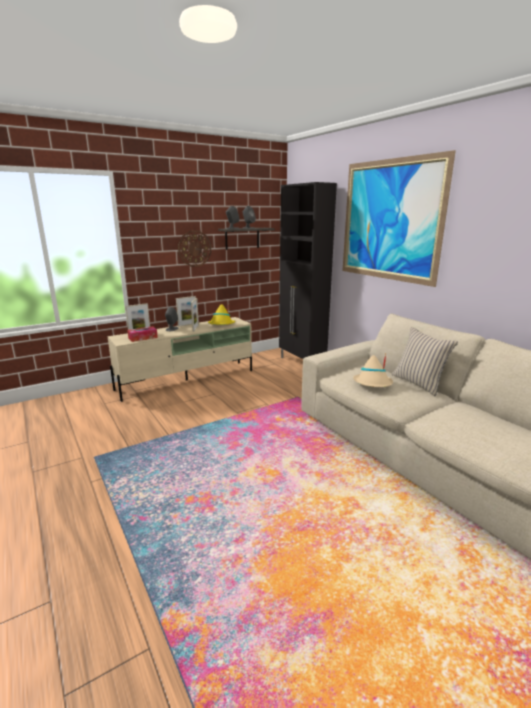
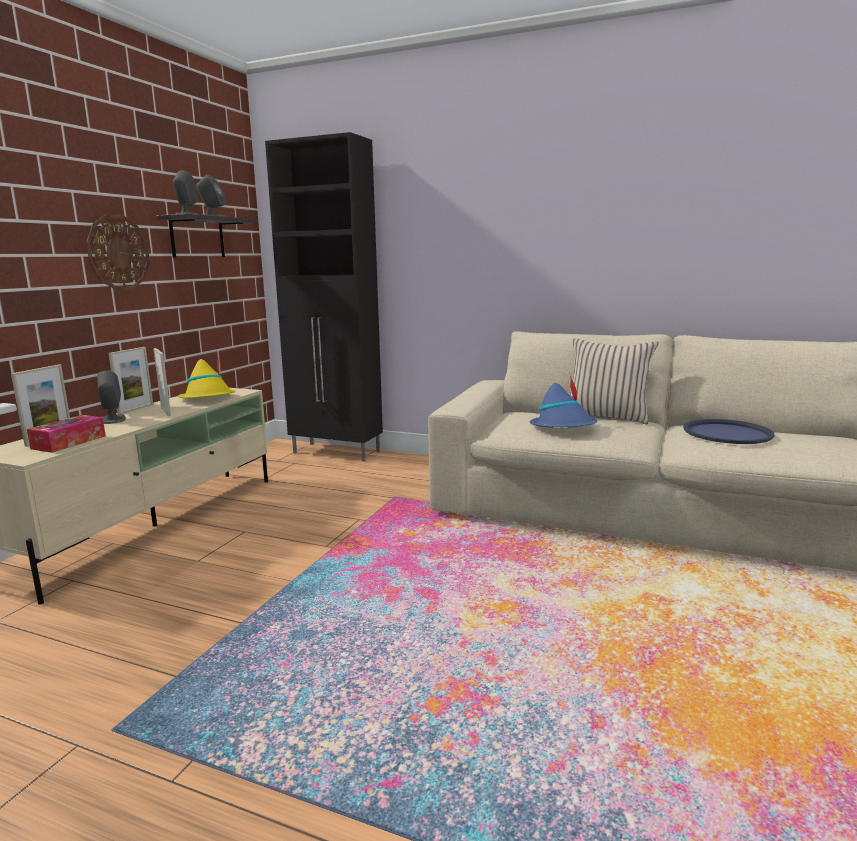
camera: 35 degrees left, 5 degrees down
picture [343,150,456,287] -> none
beige hat [353,354,393,387] -> blue hat [530,376,597,428]
none -> blue tray [683,419,775,444]

